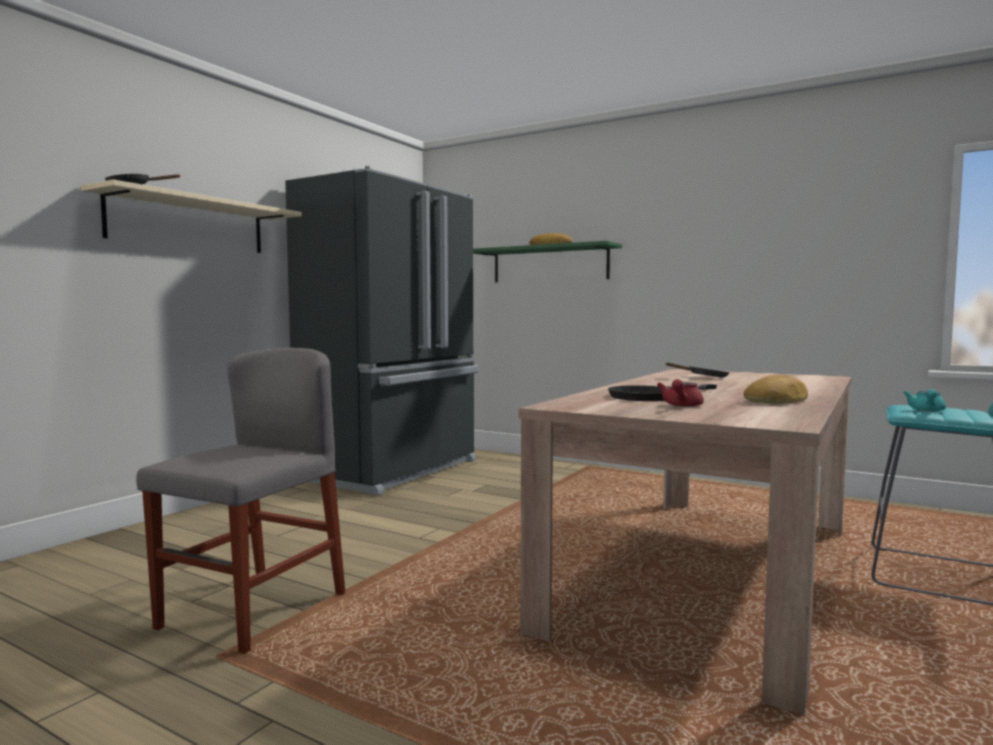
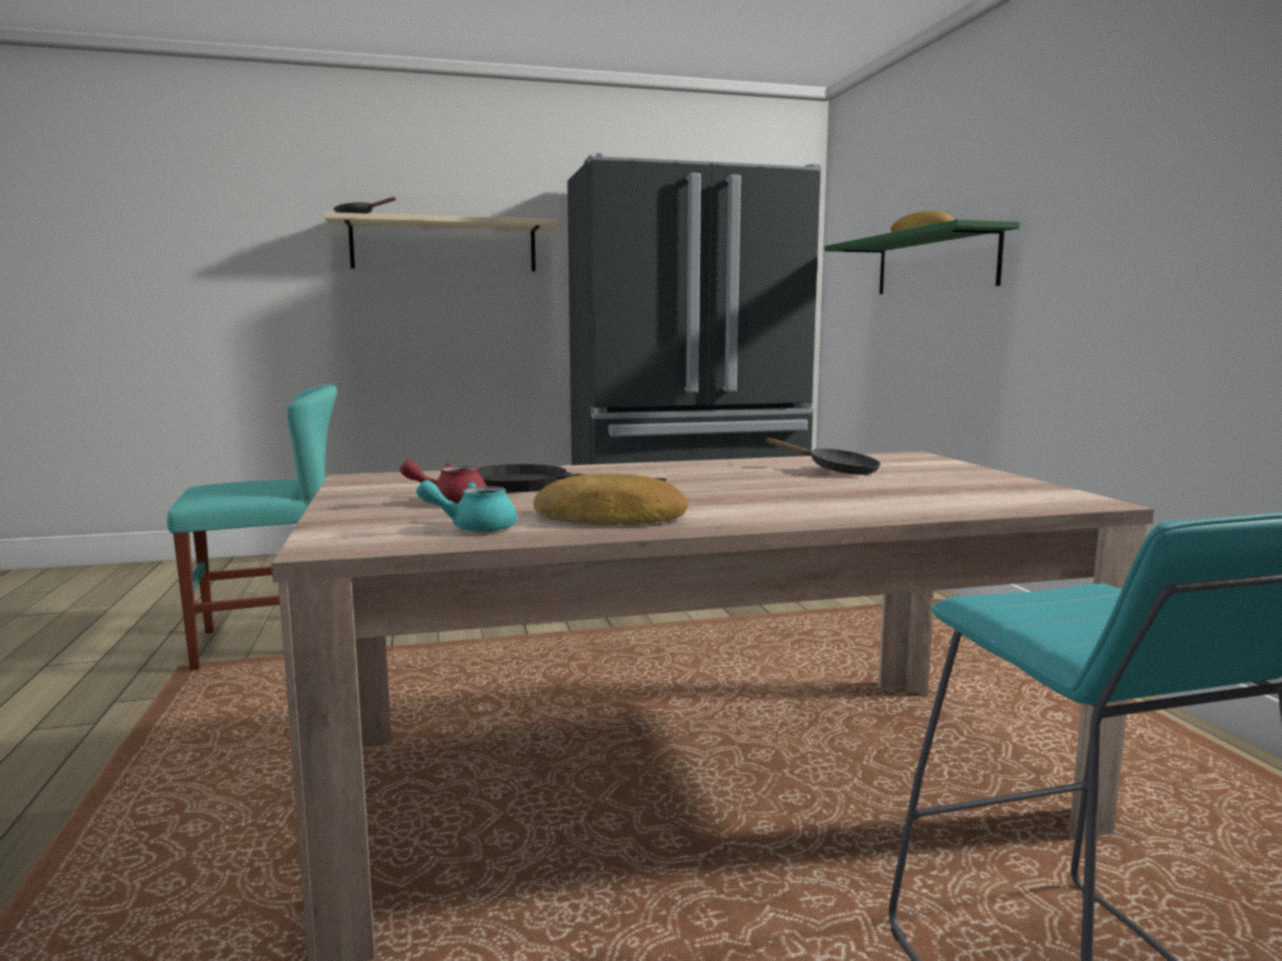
camera: 45 degrees right, 5 degrees up
grey chair [136,348,345,654] -> turquoise chair [167,385,337,671]
turquoise teapot [904,389,946,411] -> turquoise teapot moved to [416,480,517,532]

